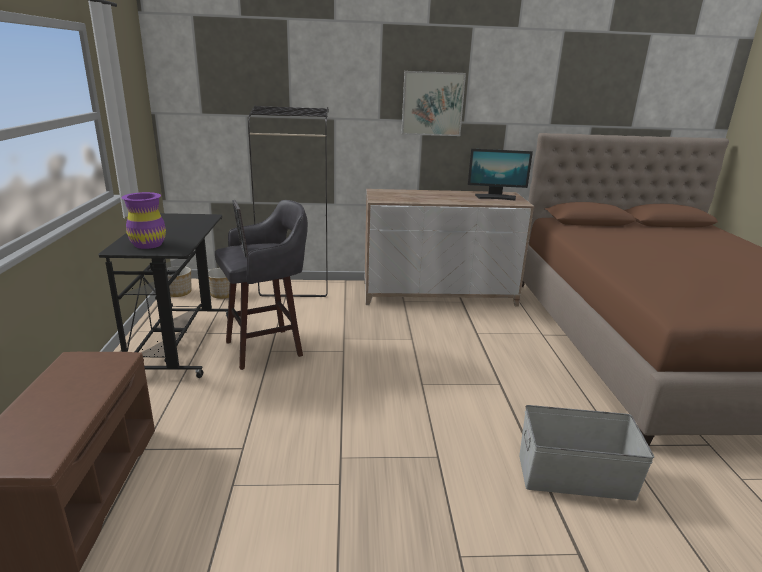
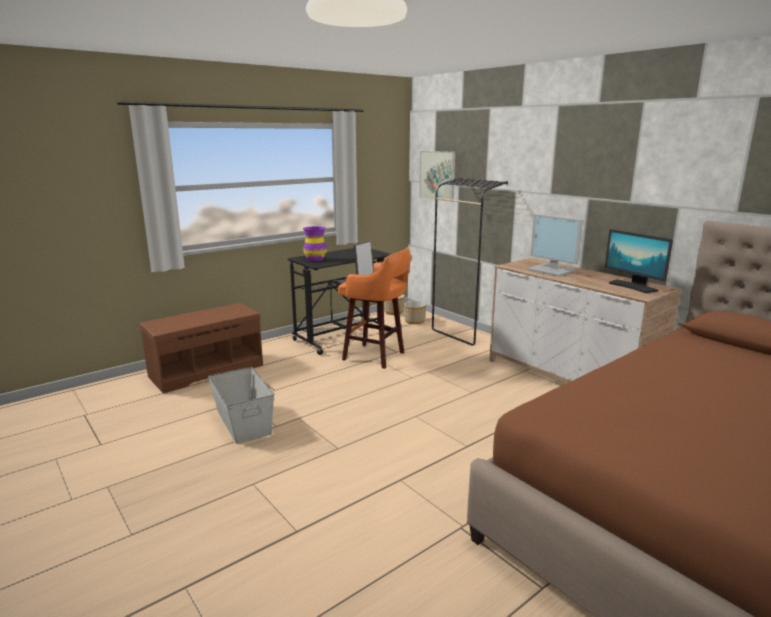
camera: 55 degrees right, 5 degrees down
grey stool [215,200,308,370] -> orange stool [338,248,411,369]
picture [401,71,466,136] -> picture moved to [419,151,456,202]
grey storage box [519,405,654,501] -> grey storage box moved to [208,367,275,444]
none -> monitor [527,214,583,277]

